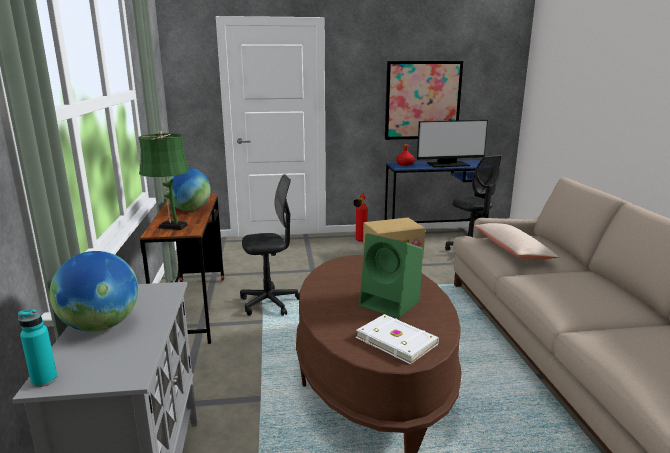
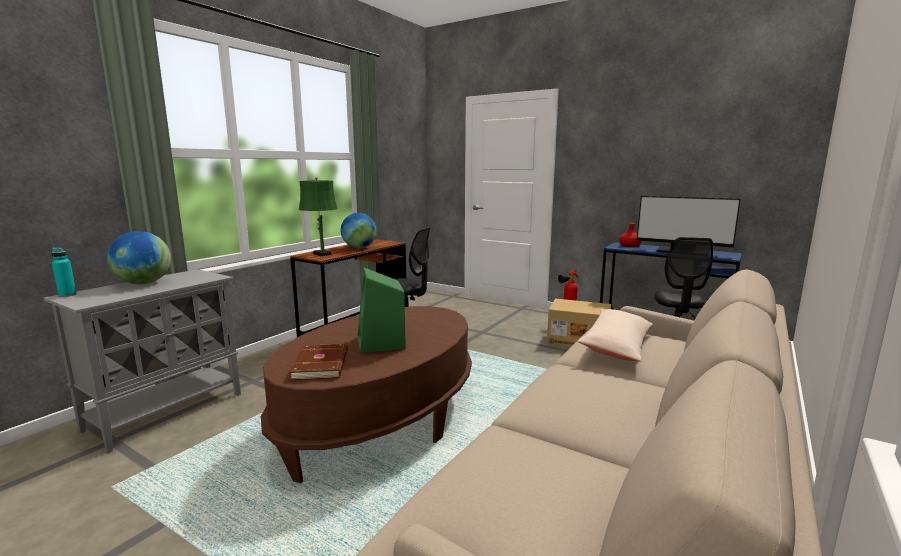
camera: 40 degrees right, 5 degrees down
white book [356,314,439,364] -> brown book [289,344,348,380]
picture [385,61,463,140] -> none

